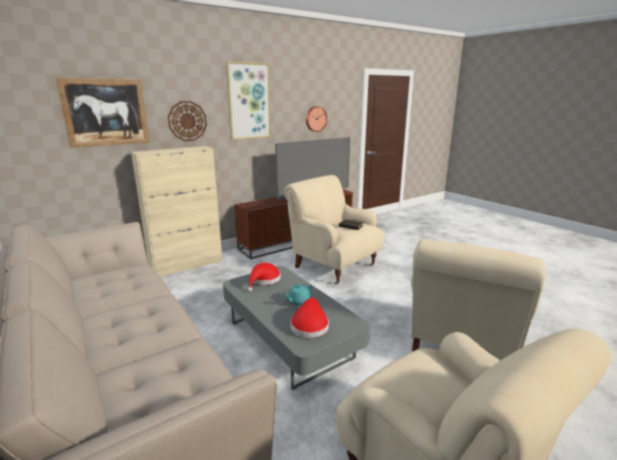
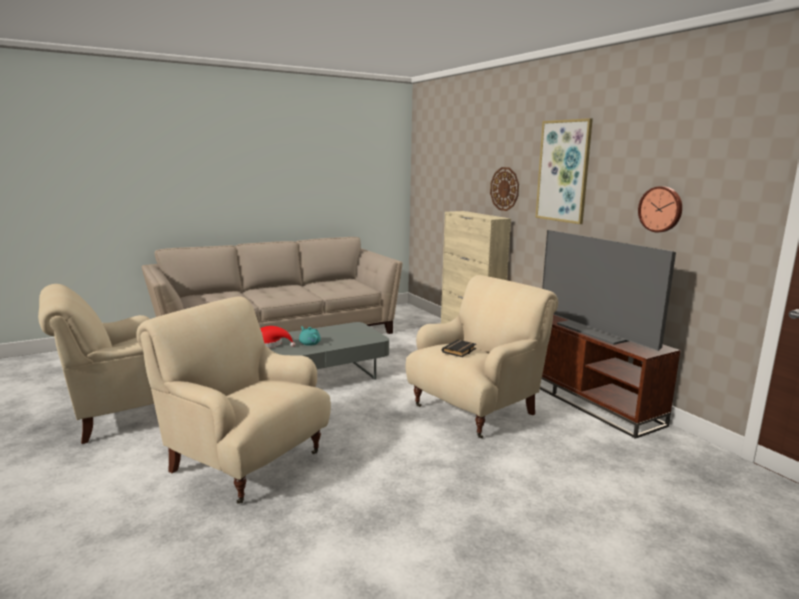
camera: 95 degrees right, 5 degrees down
picture [56,78,150,148] -> none
red hat [247,263,281,292] -> none

